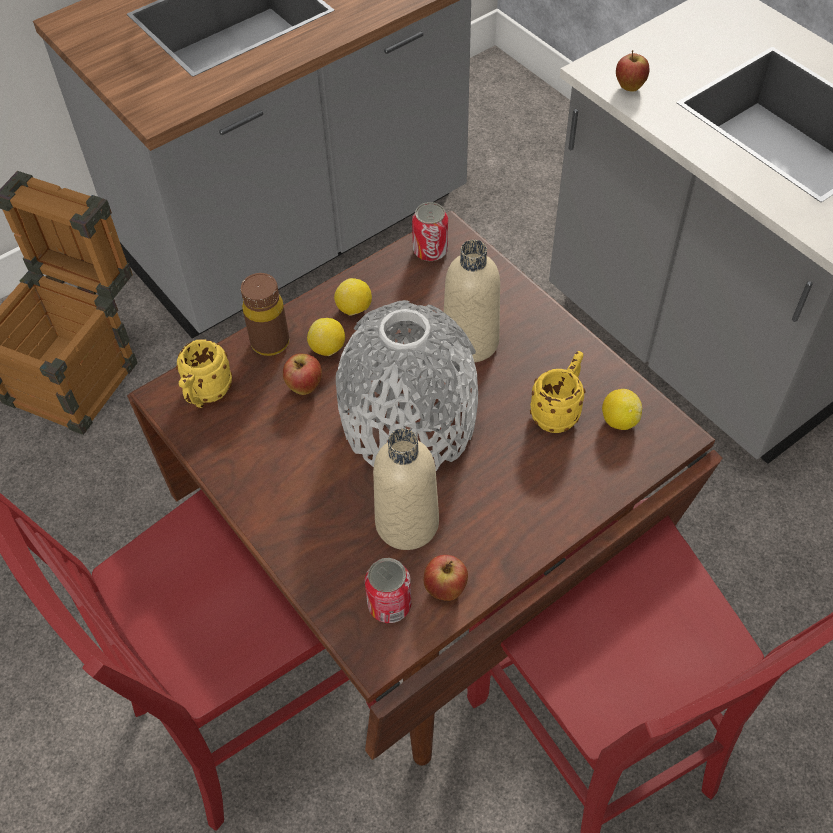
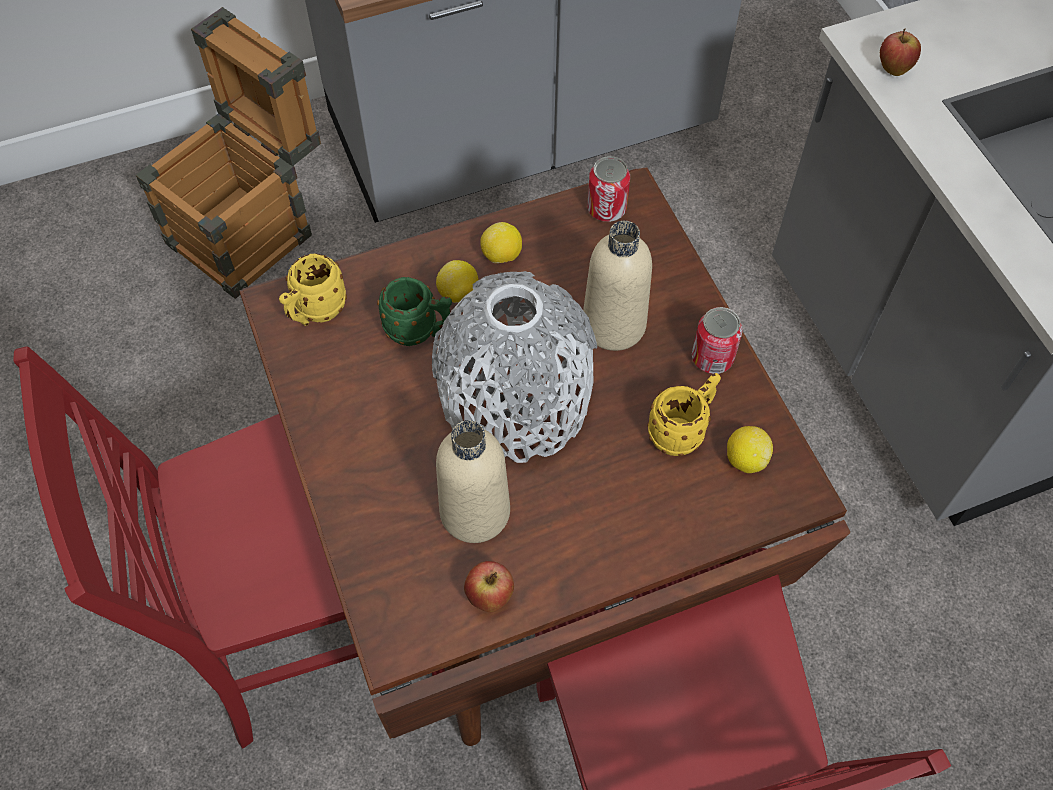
camera: 15 degrees right, 5 degrees up
brown bottle [241,273,289,356] -> none
apple [283,354,322,395] -> green mug [377,277,452,346]
can [365,558,411,623] -> can moved to [692,307,743,374]

